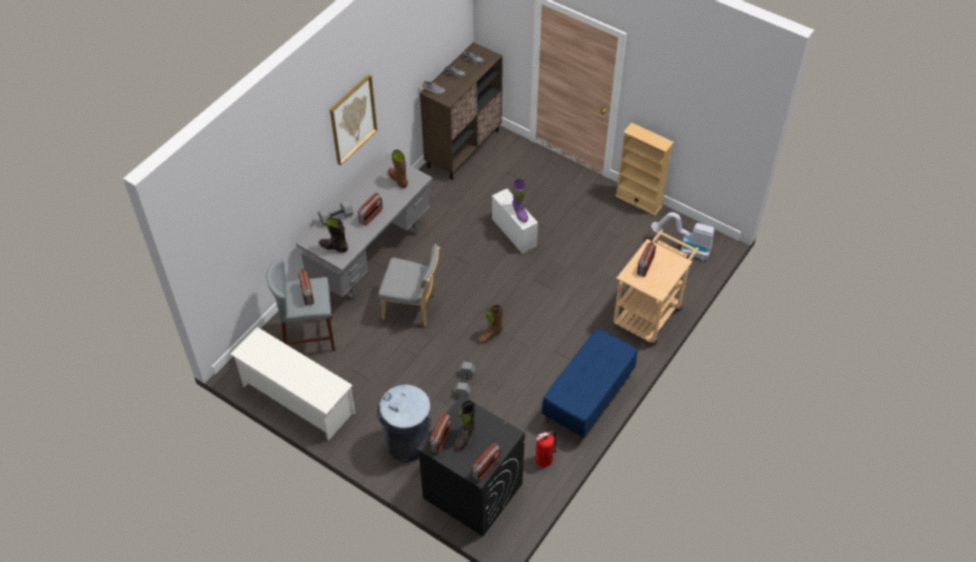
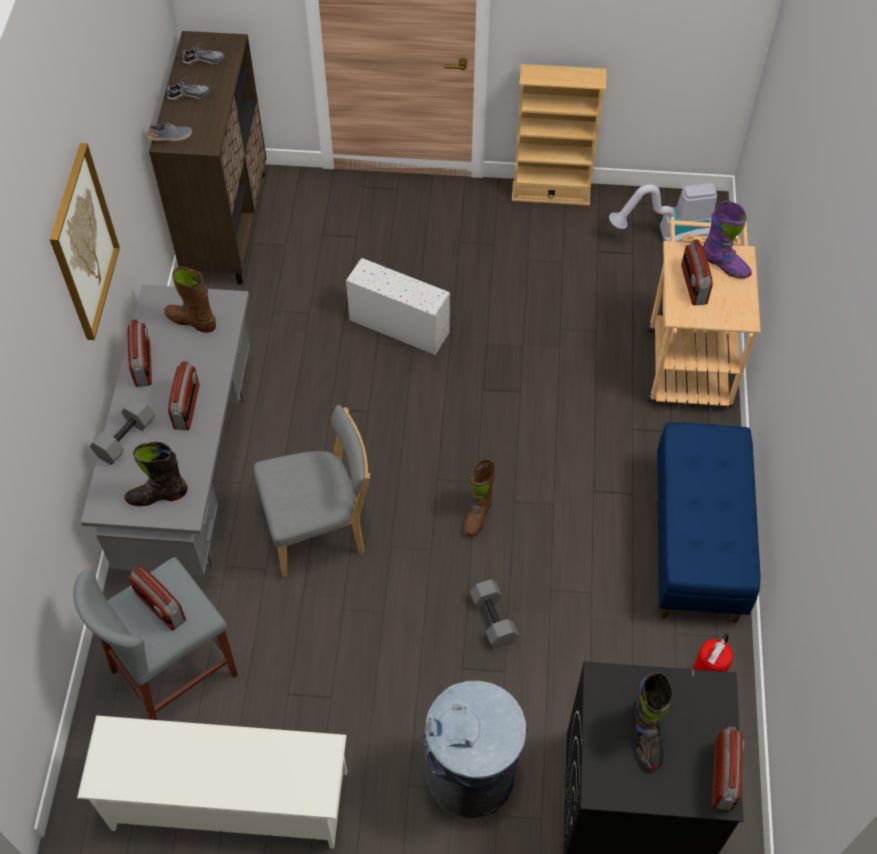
camera: 30 degrees left, 5 degrees up
radio [429,413,452,454] -> radio moved to [128,319,152,387]
purple boot [512,179,528,222] -> purple boot moved to [703,201,752,278]

